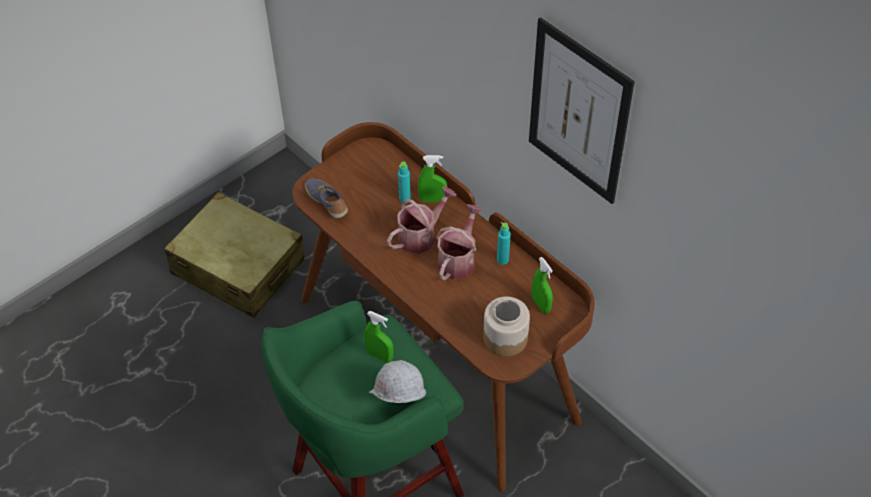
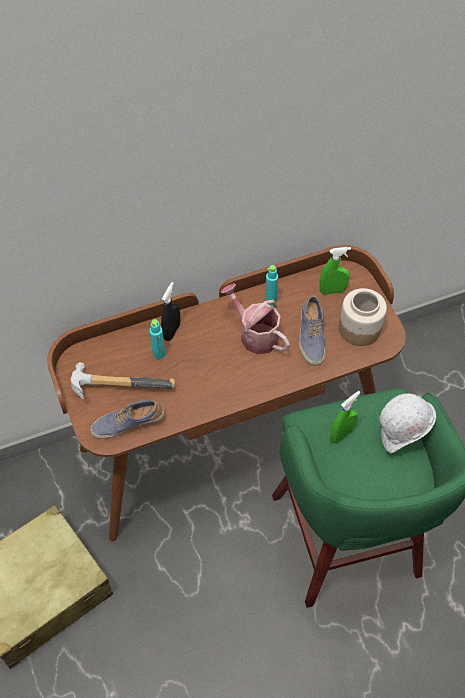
camera: 70 degrees left, 5 degrees up
watering can [387,186,457,254] -> none
green spray bottle [418,155,447,203] -> black spray bottle [161,282,180,341]
picture [529,17,635,204] -> none
none -> hammer [71,362,175,399]
none -> shoe [299,296,325,366]

